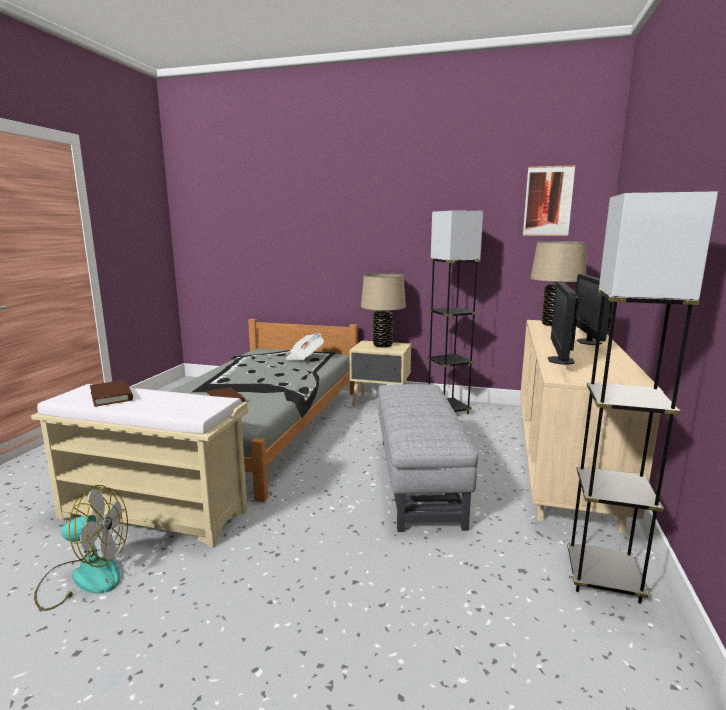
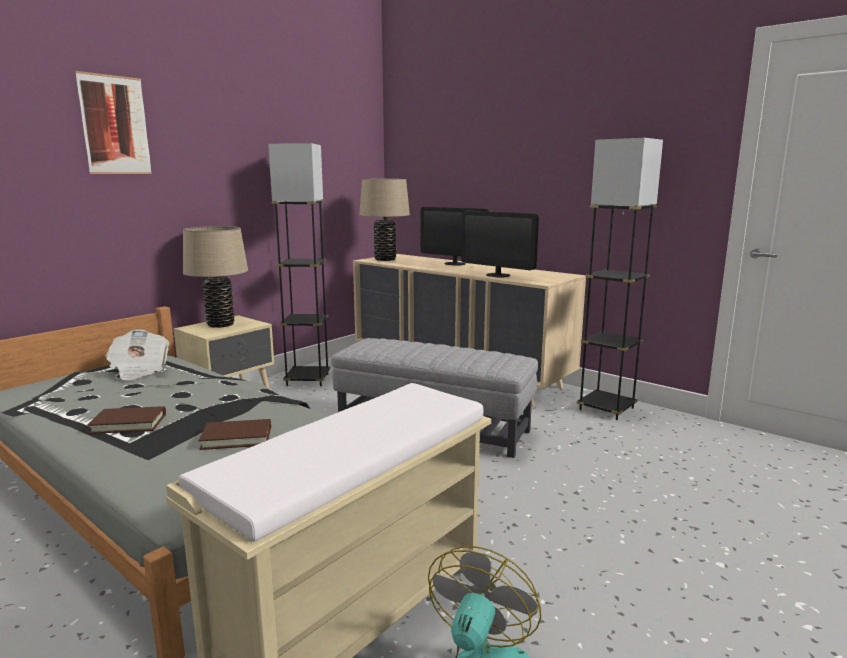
camera: 65 degrees left, 0 degrees up
brown book [90,380,133,407] -> brown book moved to [87,406,166,434]
picture [523,165,575,236] -> picture moved to [75,71,152,174]

